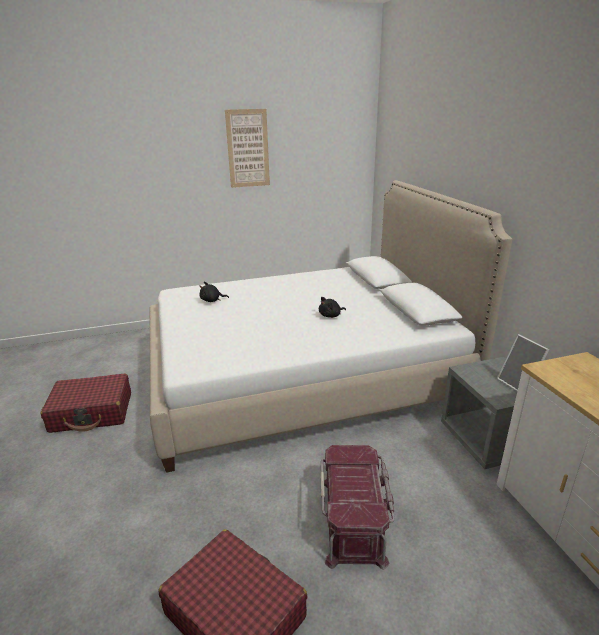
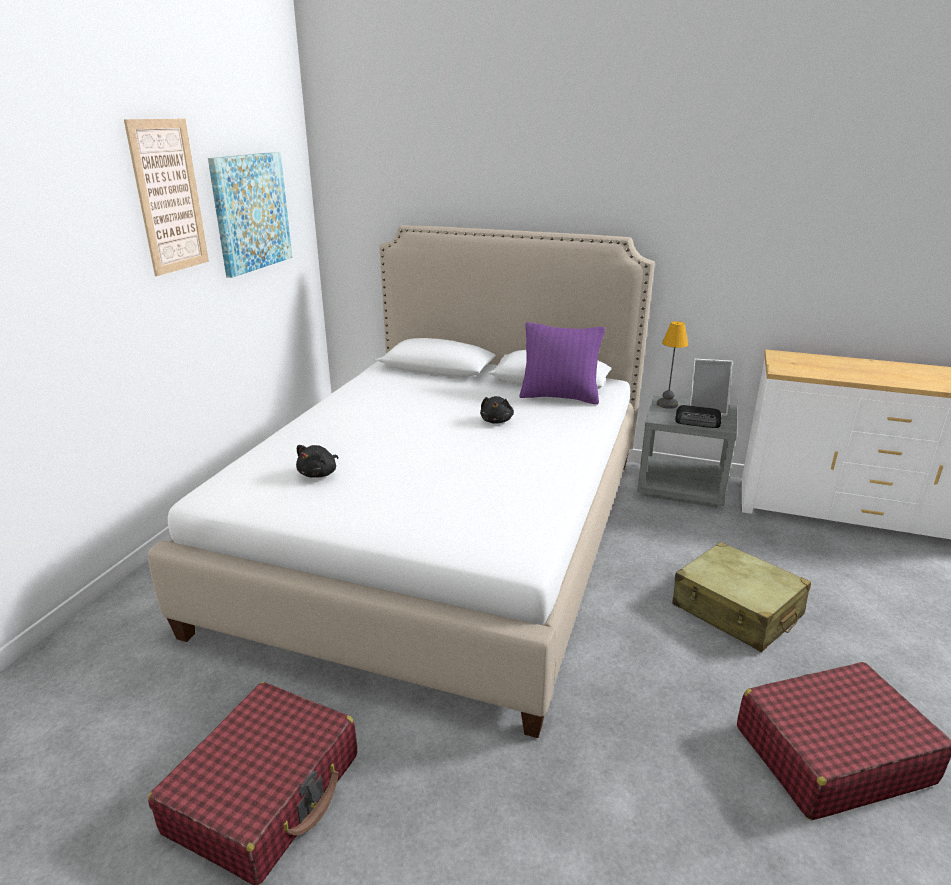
camera: 55 degrees left, 0 degrees up
red storage box [320,445,395,570] -> beige suitcase [672,542,811,652]
none -> picture [208,152,292,278]
none -> purple pillow [519,322,605,405]
none -> table lamp [657,321,688,409]
none -> radio [675,405,721,428]

